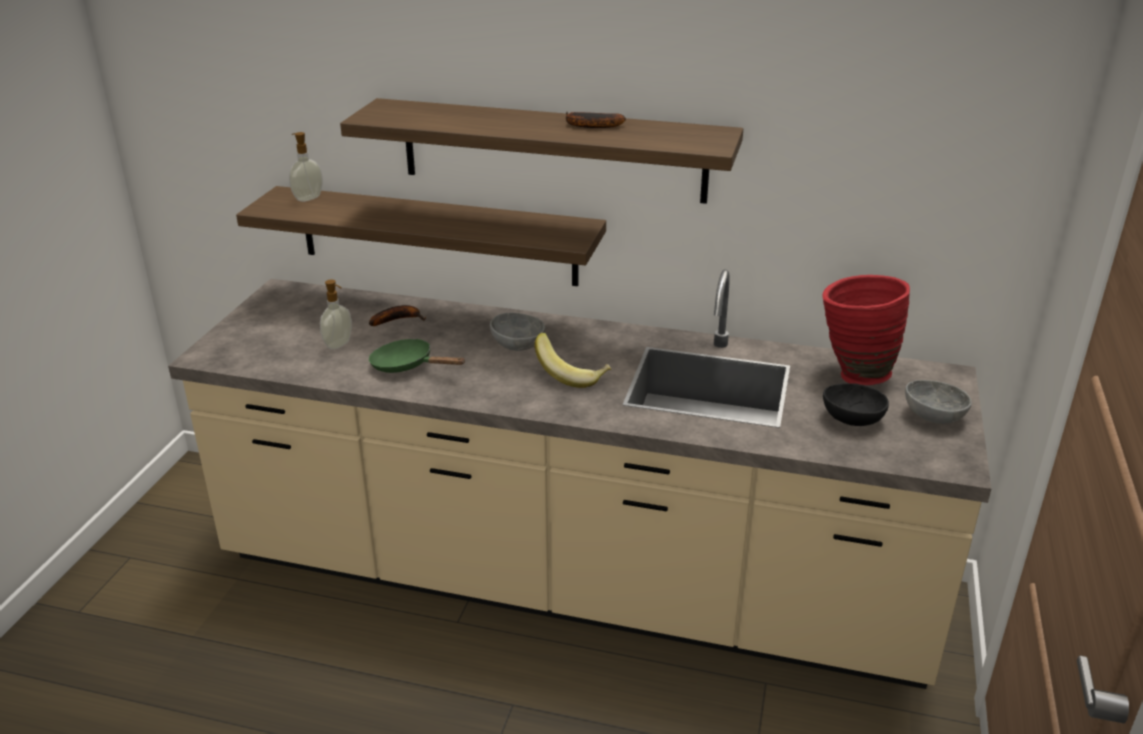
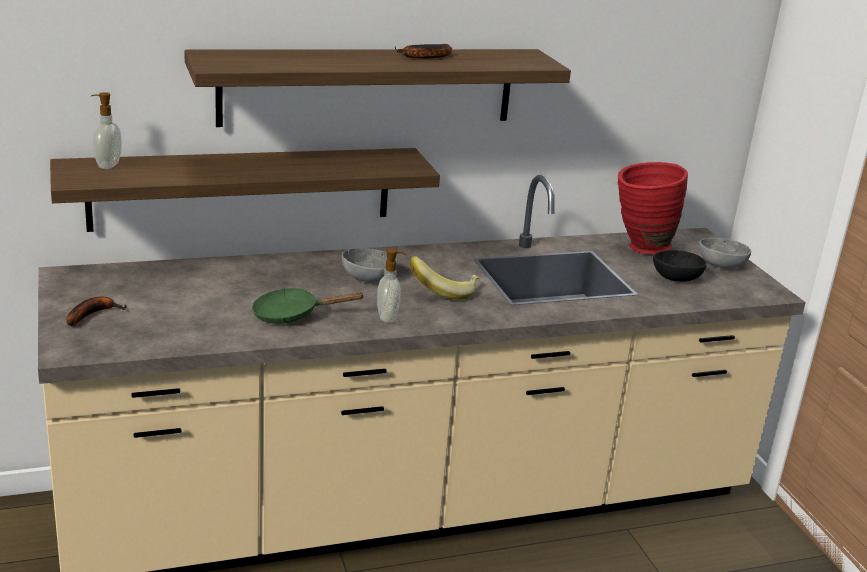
camera: 35 degrees left, 5 degrees down
soap dispenser [320,280,352,349] -> soap dispenser moved to [377,248,406,322]
banana [369,305,426,326] -> banana moved to [66,297,127,326]

